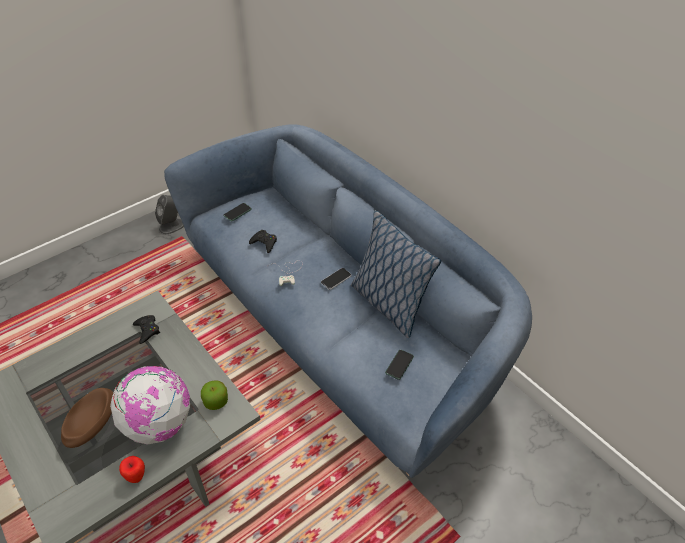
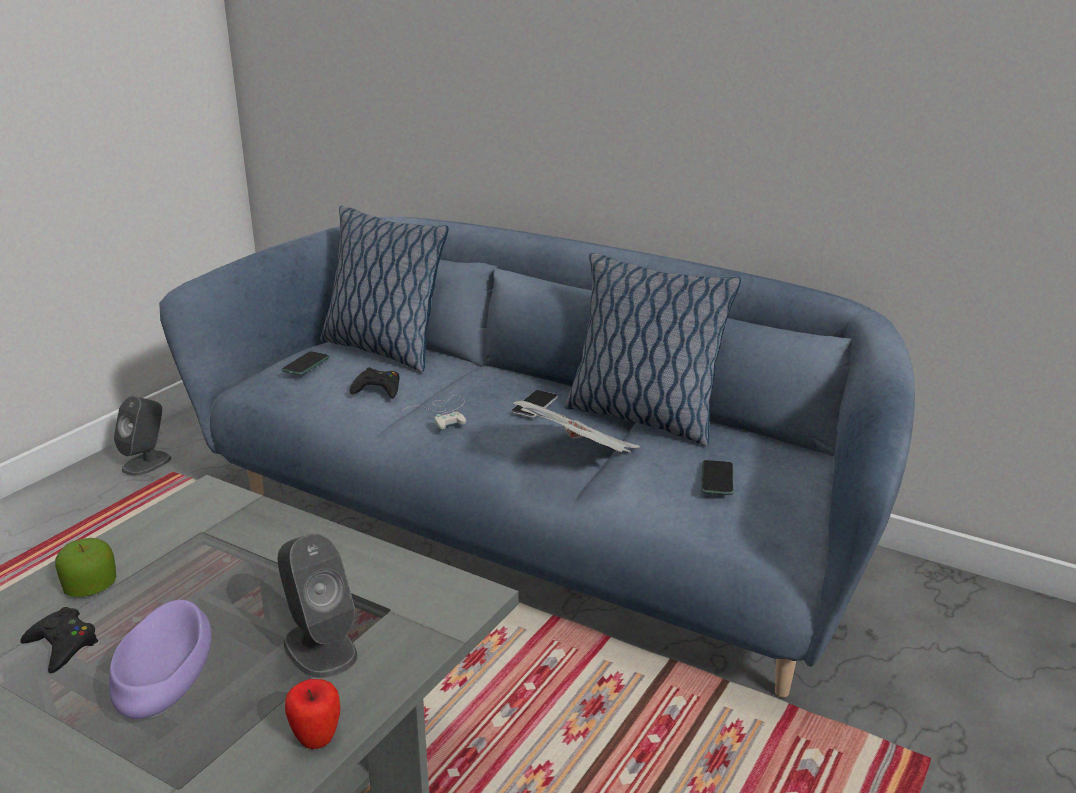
camera: 20 degrees left, 20 degrees down
brown bowl [61,388,113,448] -> purple bowl [109,600,211,719]
globe [110,366,190,444] -> grey speaker [278,534,357,678]
black game controller [133,315,160,344] -> black game controller moved to [20,607,98,673]
apple [201,380,228,410] -> apple moved to [55,538,116,597]
none -> pillow [320,205,449,372]
none -> newspaper [513,401,640,452]

